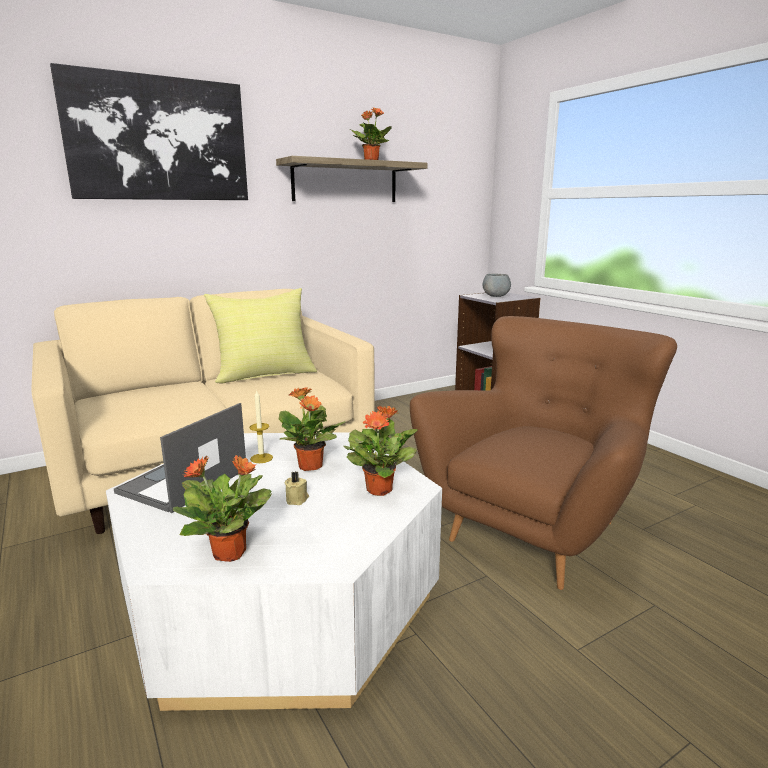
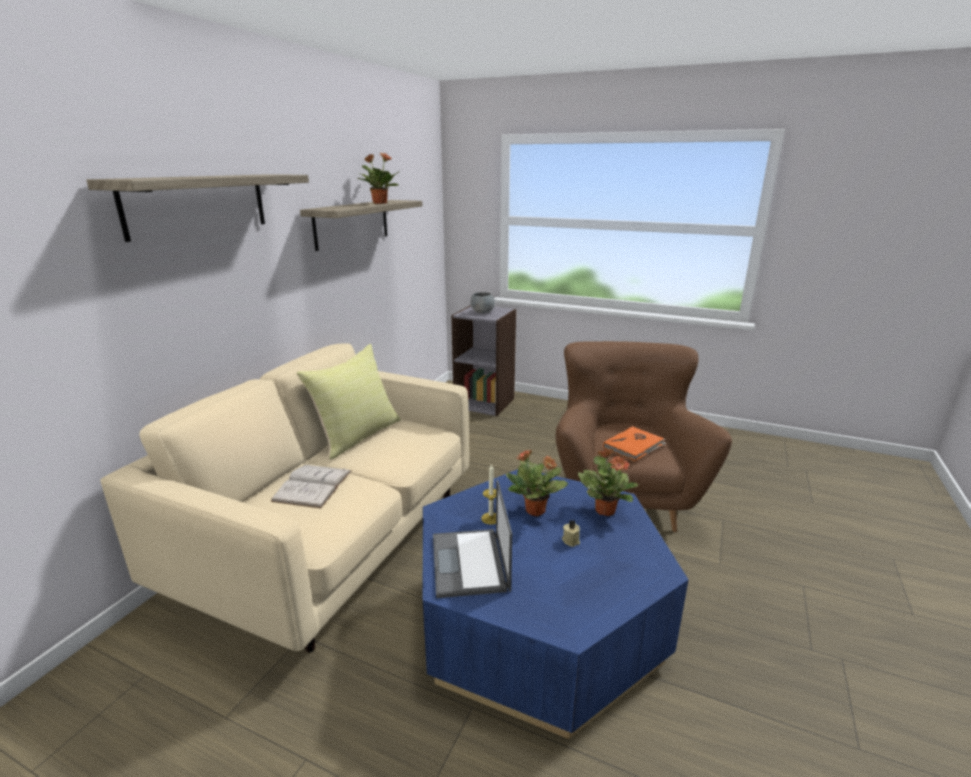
camera: 35 degrees left, 5 degrees up
picture [50,63,248,200] -> shelf [86,174,309,242]
white coffee table [106,432,442,711] -> blue coffee table [423,469,689,739]
potted plant [173,455,272,562] -> none
none -> white book [270,465,352,508]
none -> orange book [603,426,666,461]

